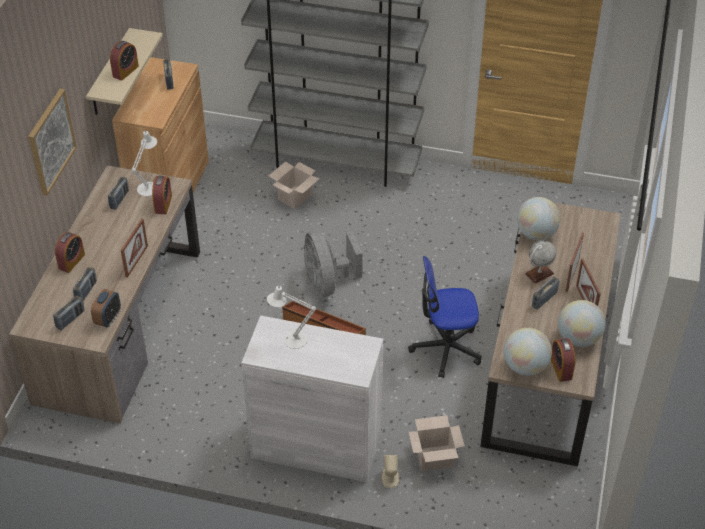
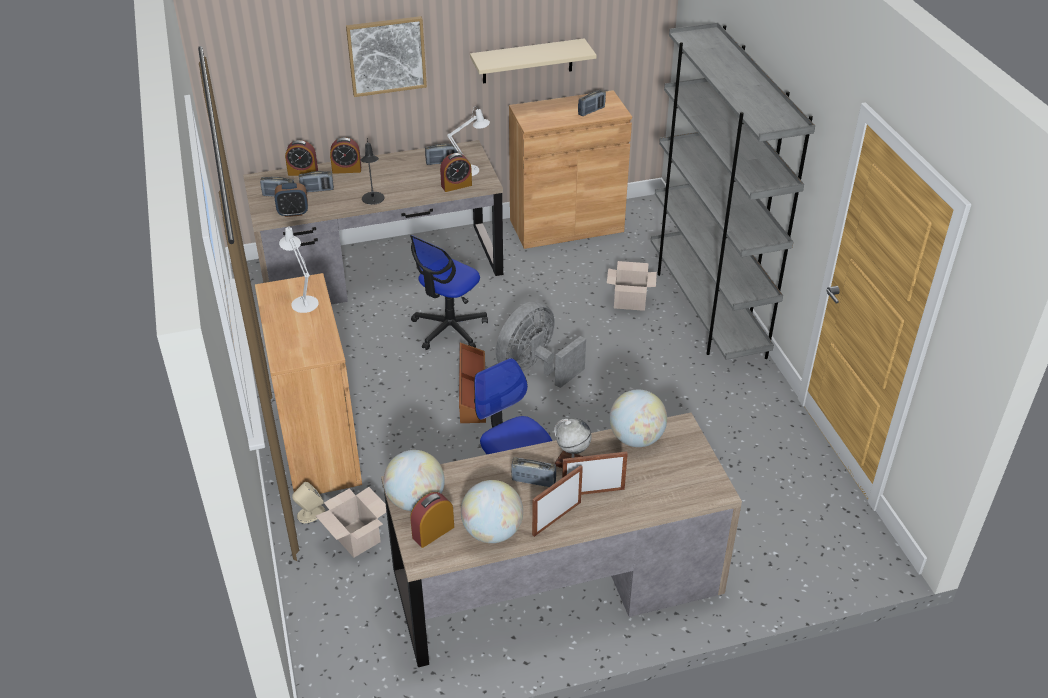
camera: 60 degrees right, 5 degrees down
alarm clock [110,41,139,81] -> alarm clock moved to [285,140,318,176]
picture frame [121,219,148,278] -> black table lamp [361,138,384,205]
white cabinet [241,315,383,482] -> brown cabinet [255,273,362,494]
none -> office chair [410,235,488,350]

